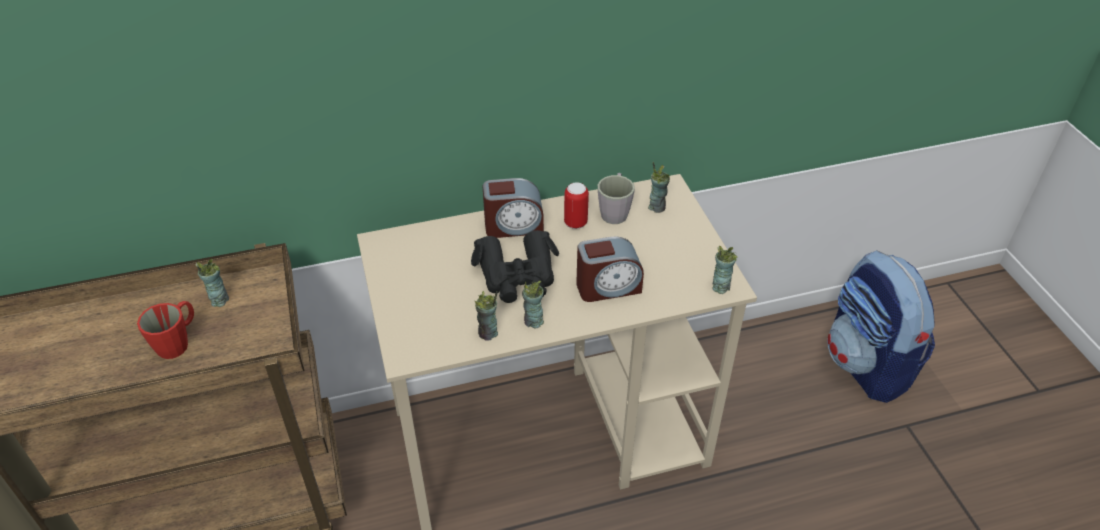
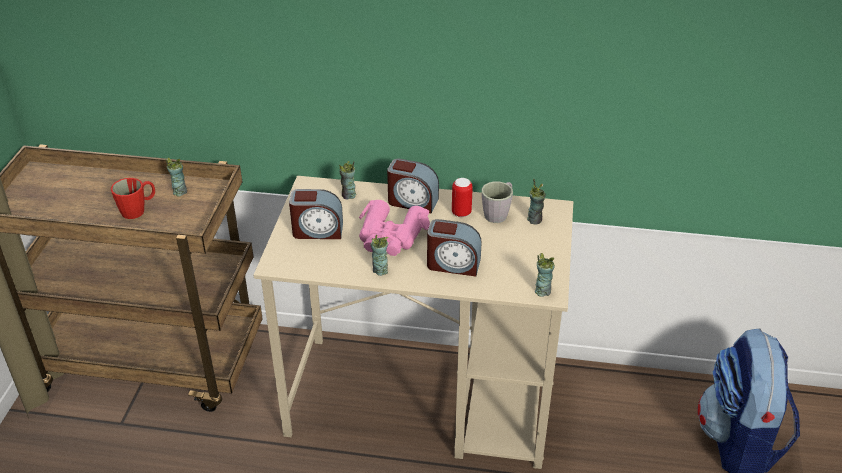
camera: 25 degrees right, 5 degrees down
black binoculars [471,230,559,303] -> pink binoculars [359,200,430,256]
cup [475,291,498,341] -> cup moved to [339,161,356,200]
none -> alarm clock [289,189,343,239]

